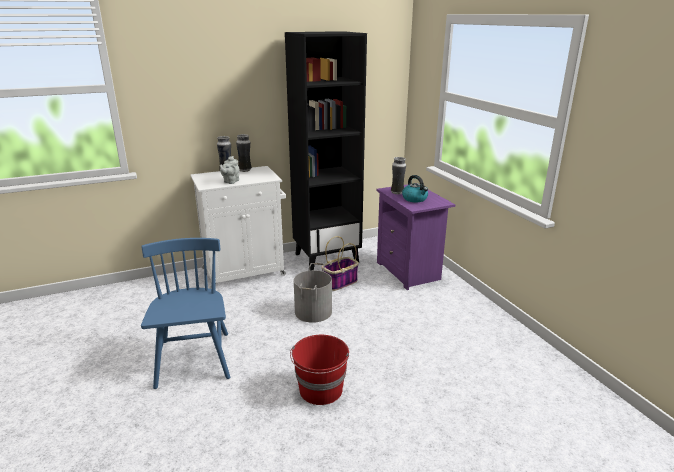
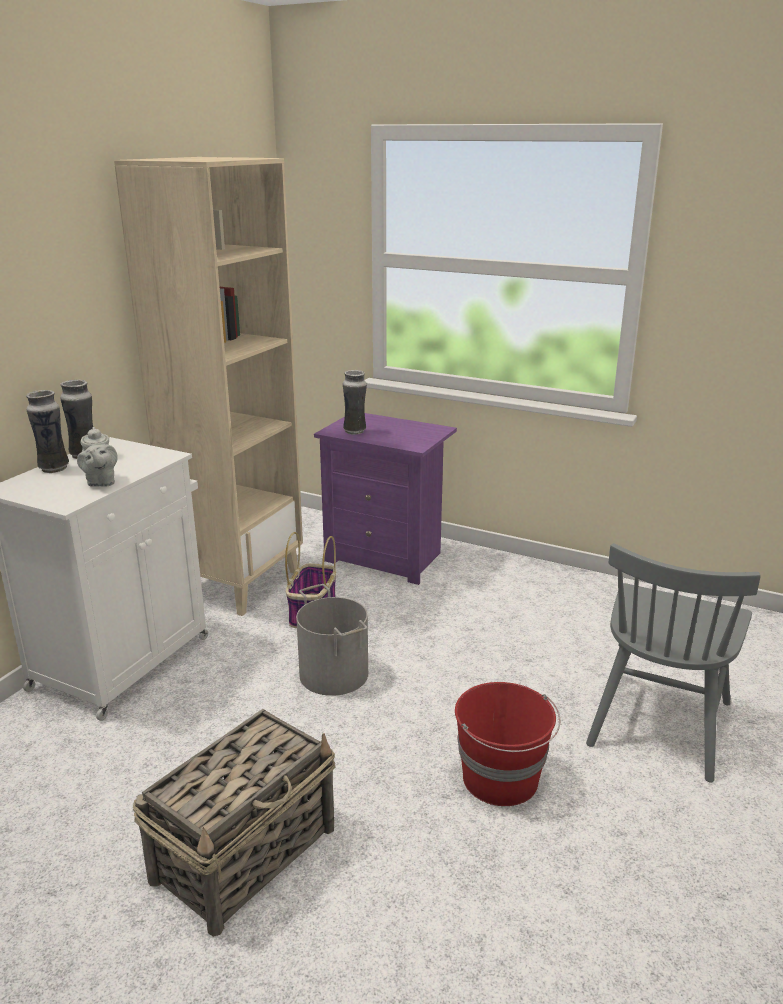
camera: 40 degrees left, 0 degrees up
blue chair [141,238,230,389] -> basket [133,709,336,937]
black bookcase [285,31,367,270] -> beige bookcase [114,157,303,616]
kettle [402,175,428,202] -> none
none -> grey chair [586,543,761,783]

